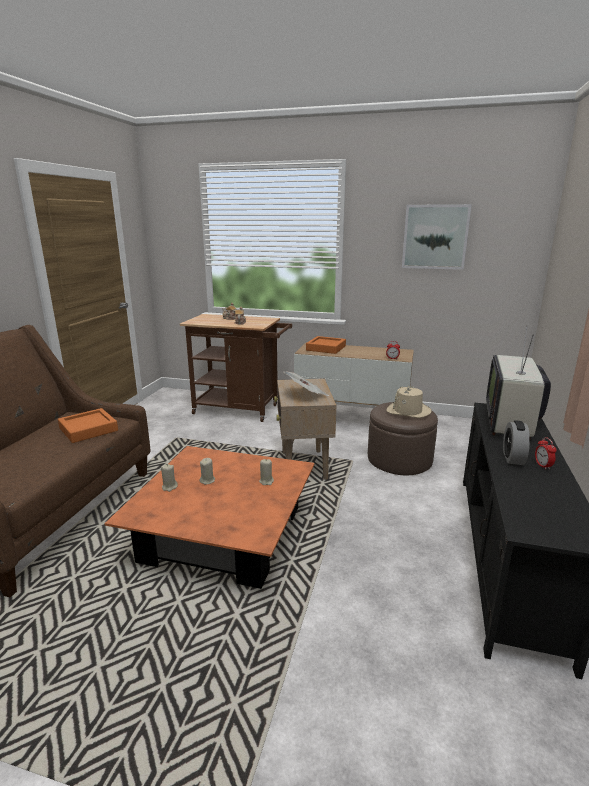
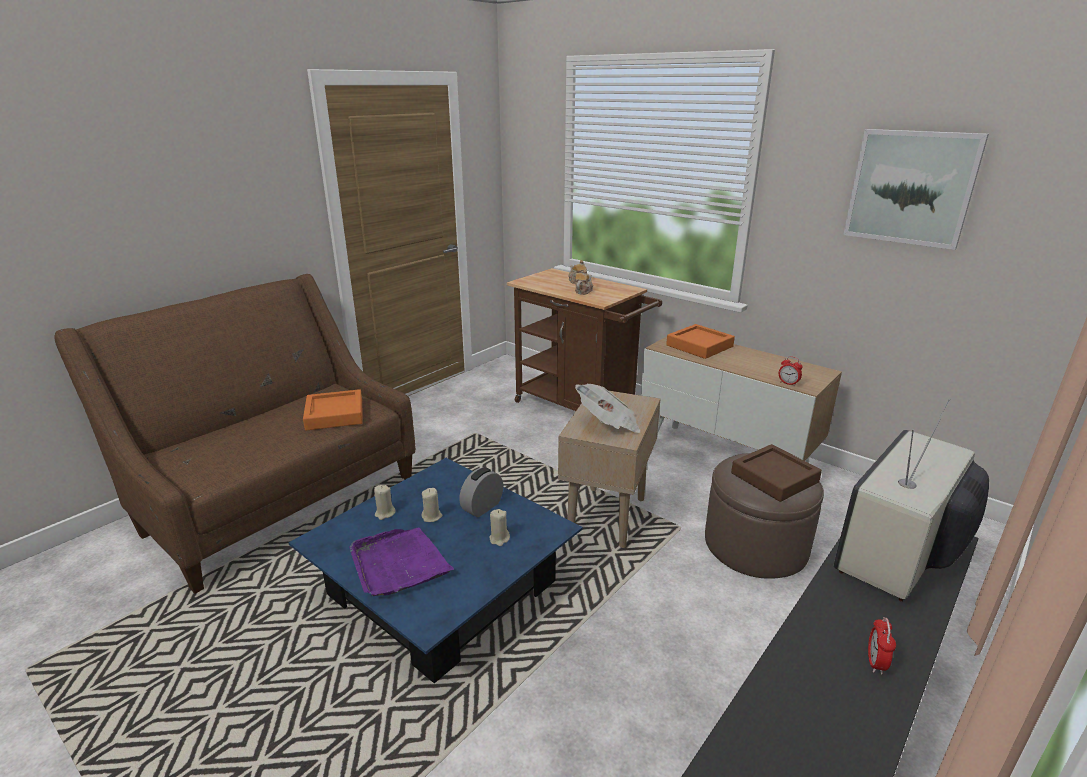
camera: 25 degrees right, 5 degrees up
orange coffee table [104,446,314,589] -> blue coffee table [288,458,583,683]
beige hat [386,386,432,418] -> brown tray [731,444,822,502]
alarm clock [503,420,530,465] -> alarm clock moved to [459,467,503,517]
none -> purple tray [349,527,454,596]

